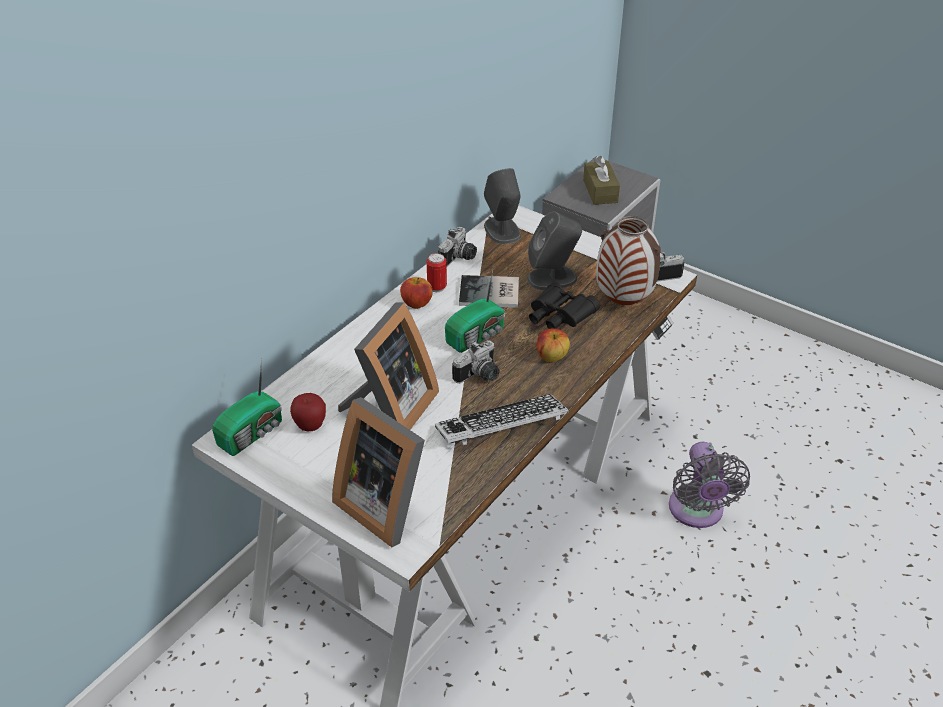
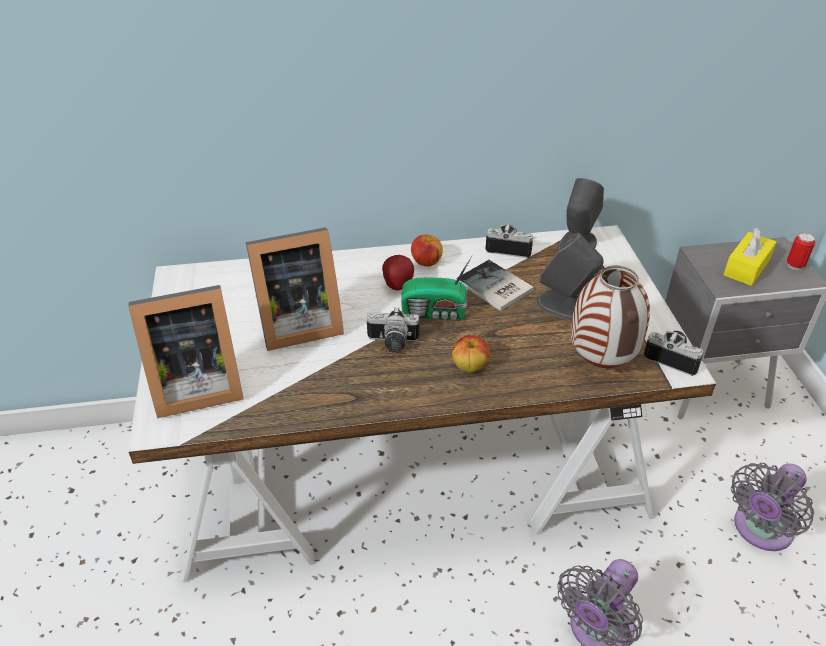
camera: 45 degrees right, 0 degrees up
radio [212,359,282,456] -> none
apple [290,393,326,431] -> apple moved to [382,255,414,290]
picture frame [332,397,425,547] -> picture frame turned 105 degrees counterclockwise [128,285,244,418]
can [427,253,447,292] -> can moved to [787,233,816,270]
keyboard [435,394,569,445] -> none
camera [438,227,477,267] -> camera turned 150 degrees counterclockwise [485,224,533,258]
black binoculars [529,282,600,329] -> none
brown tissue box [583,156,620,205] -> yellow tissue box [724,228,776,286]
none -> grey fan [731,463,814,551]

